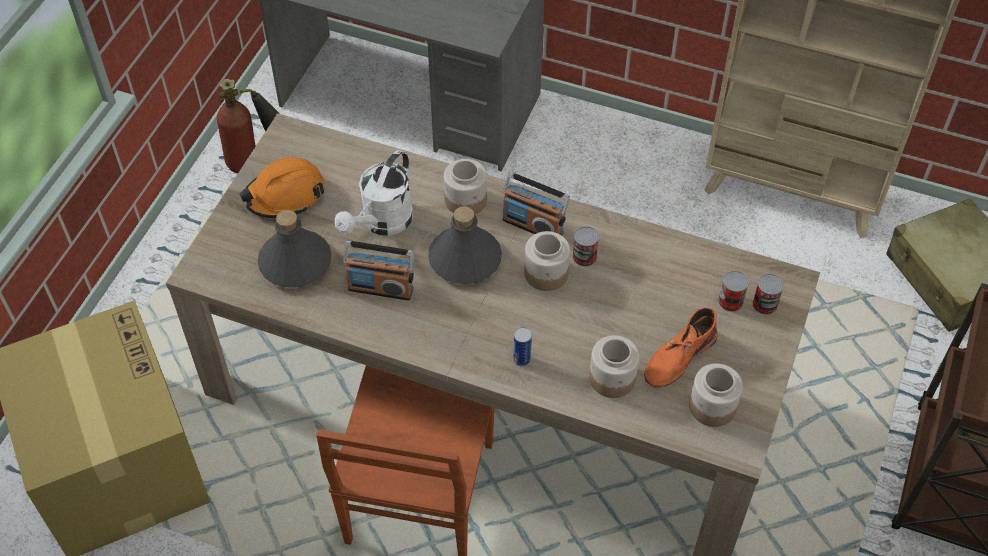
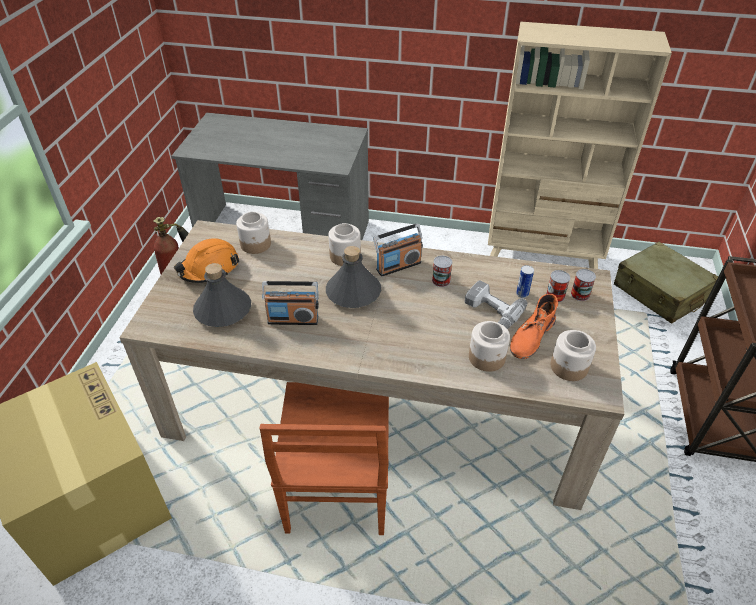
camera: 10 degrees left, 10 degrees down
white watering can [335,150,413,236] -> none
radio [502,172,570,235] -> radio turned 45 degrees counterclockwise [373,224,423,276]
can [513,327,532,366] -> can moved to [516,265,534,298]
jar [524,231,570,291] -> jar moved to [236,212,271,254]
none -> power drill [465,280,527,329]

